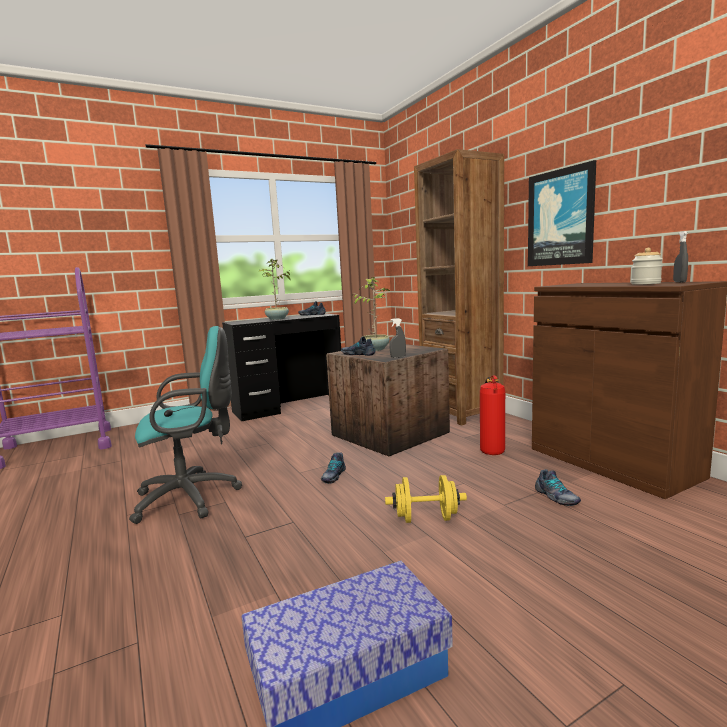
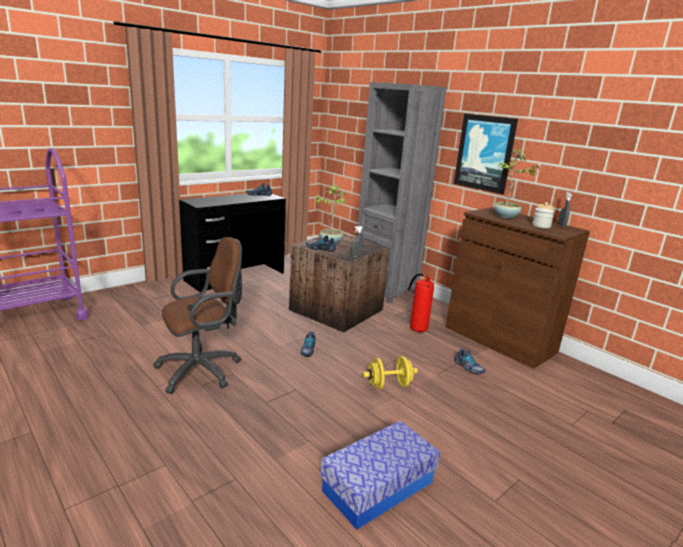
camera: 15 degrees left, 10 degrees up
turquoise office chair [129,326,242,524] -> brown office chair [153,237,242,394]
potted plant [258,259,290,320] -> potted plant moved to [494,149,539,218]
brown bookcase [414,149,504,425] -> grey bookcase [357,82,446,303]

